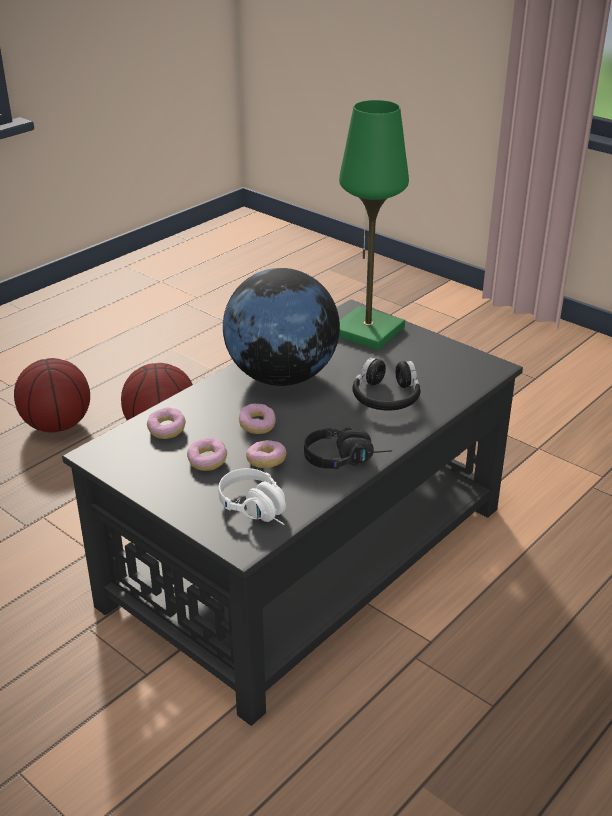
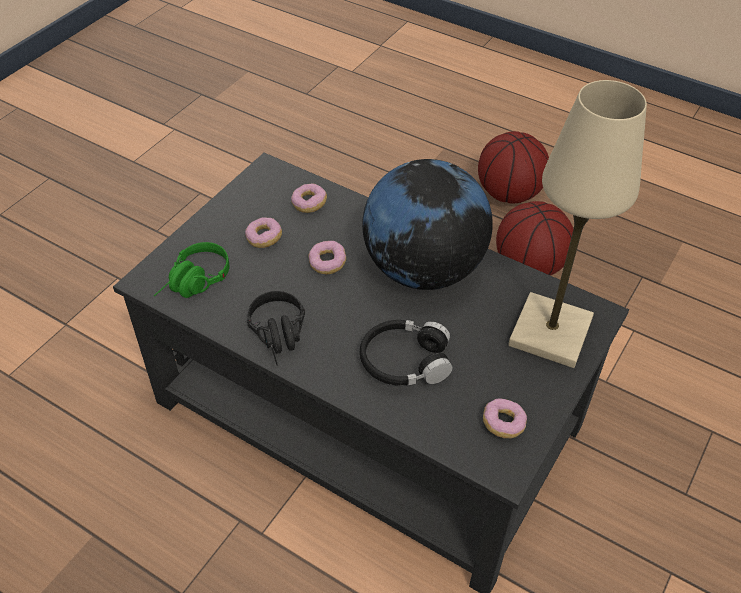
camera: 80 degrees right, 15 degrees up
white headphones [219,468,286,525] -> green headphones [154,242,229,298]
donut [246,440,286,468] -> donut moved to [483,398,527,438]
green table lamp [339,100,409,350] -> beige table lamp [508,80,647,368]

